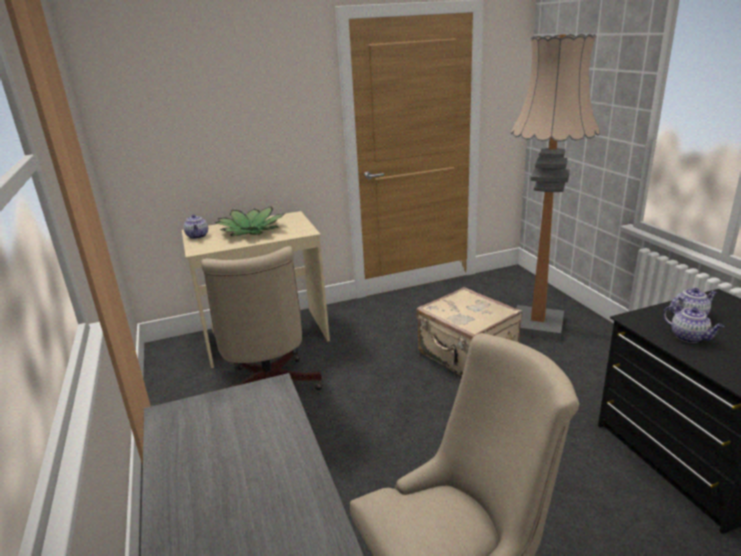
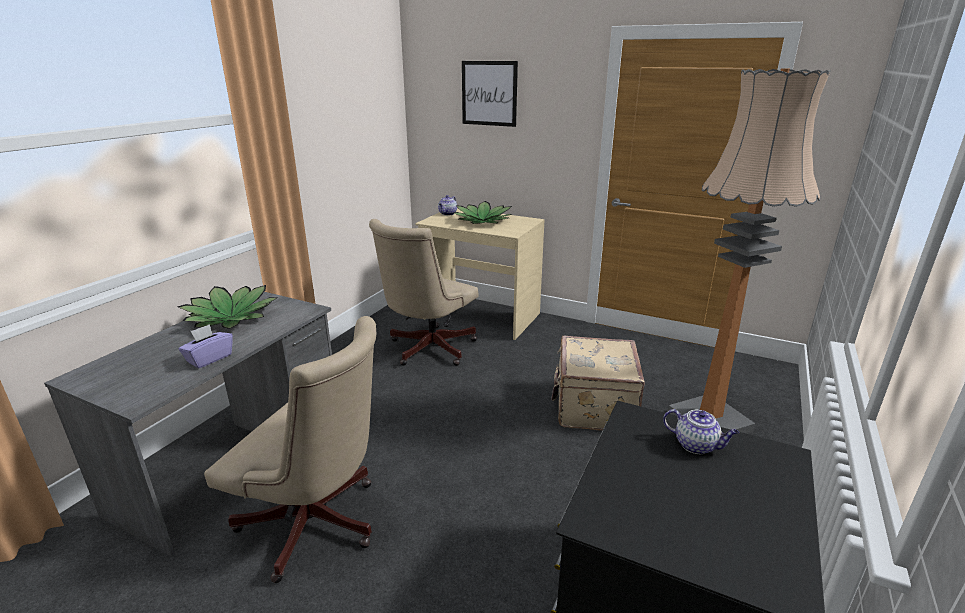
camera: 45 degrees right, 0 degrees up
teapot [663,305,724,343] -> none
none -> potted plant [177,285,278,329]
none -> purple tissue box [178,324,233,369]
none -> picture [462,61,518,127]

